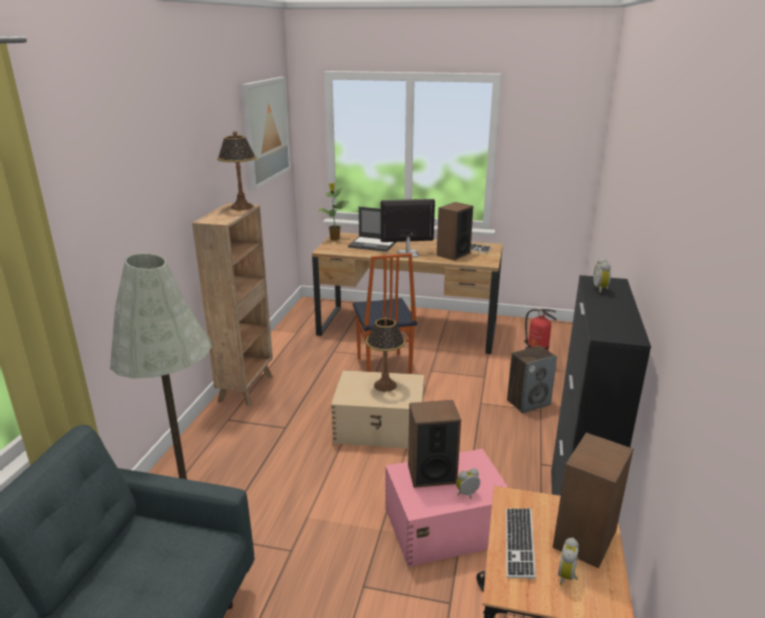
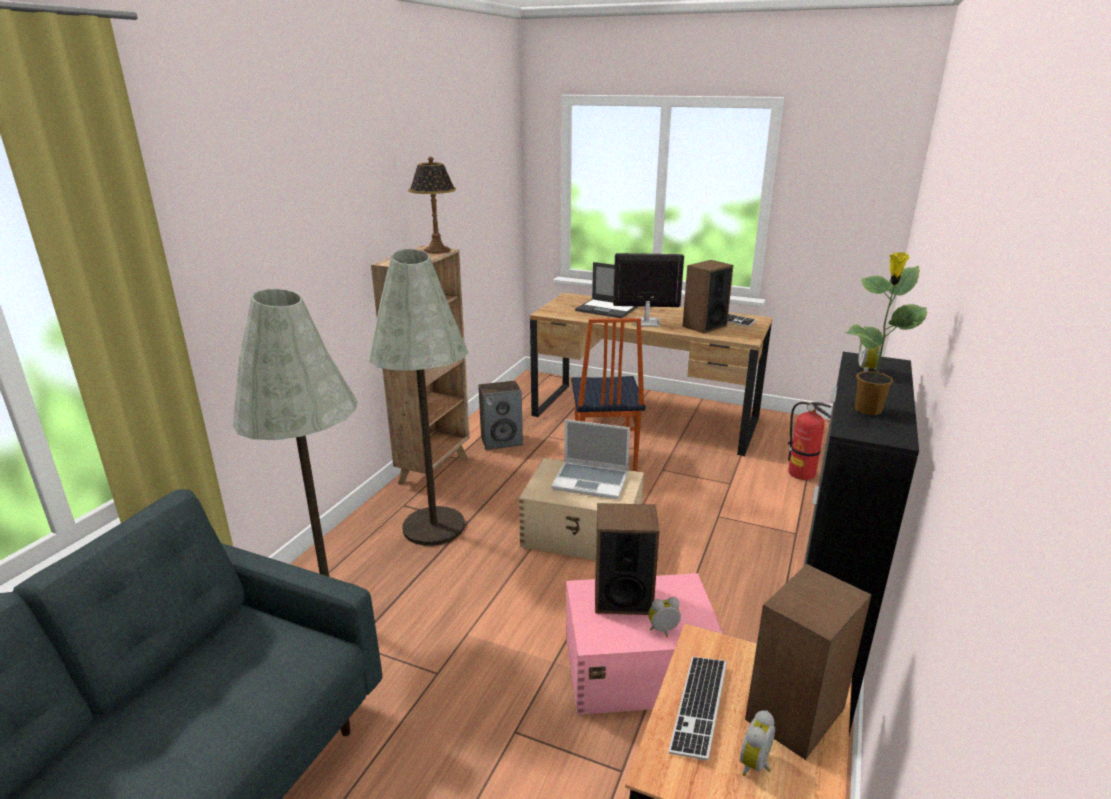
camera: 10 degrees right, 0 degrees up
picture [241,77,291,190] -> none
potted plant [318,183,349,240] -> potted plant moved to [846,252,928,415]
table lamp [366,317,405,392] -> laptop [551,419,630,499]
speaker [507,346,557,413] -> speaker moved to [479,381,523,450]
none -> grey floor lamp [369,249,469,546]

